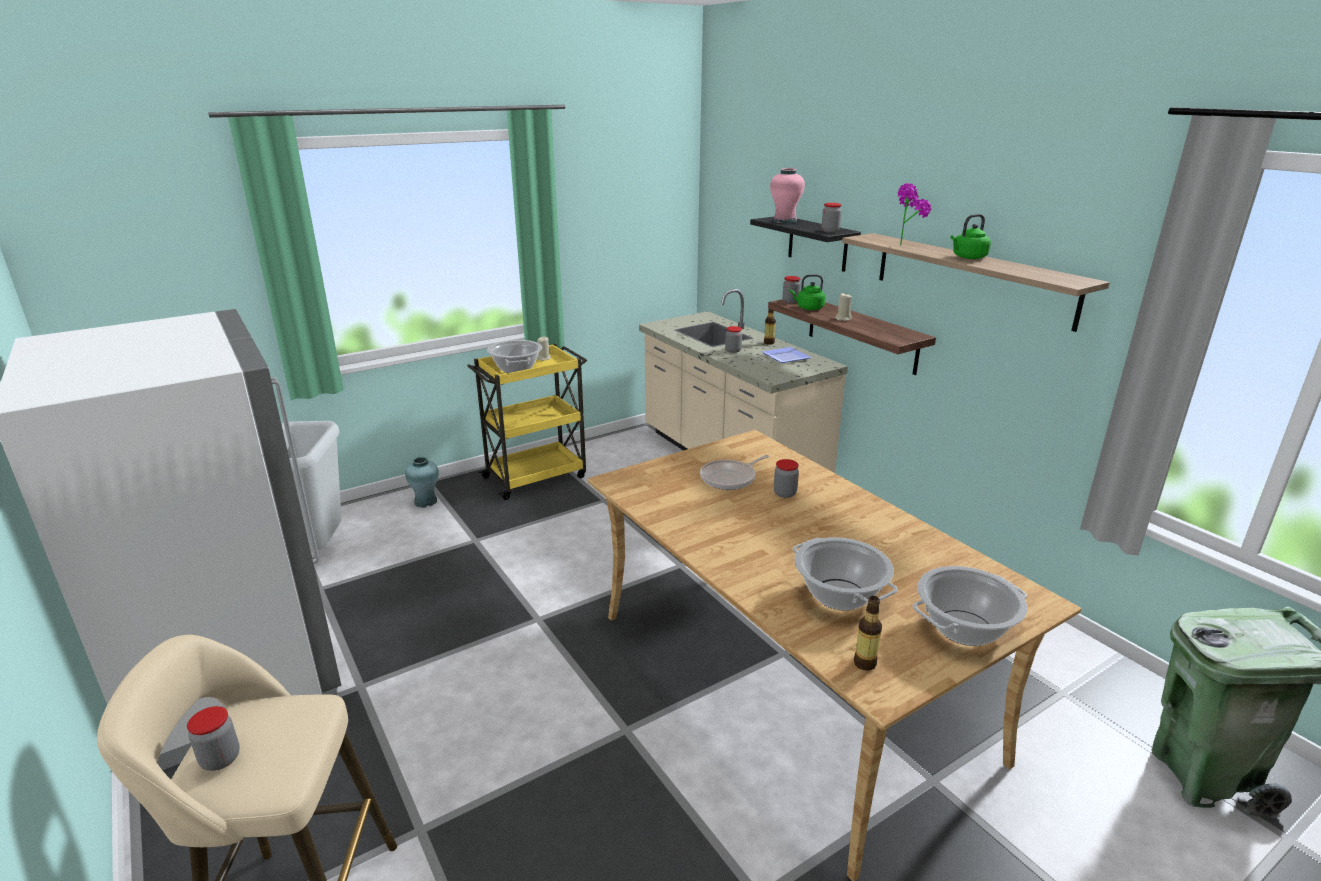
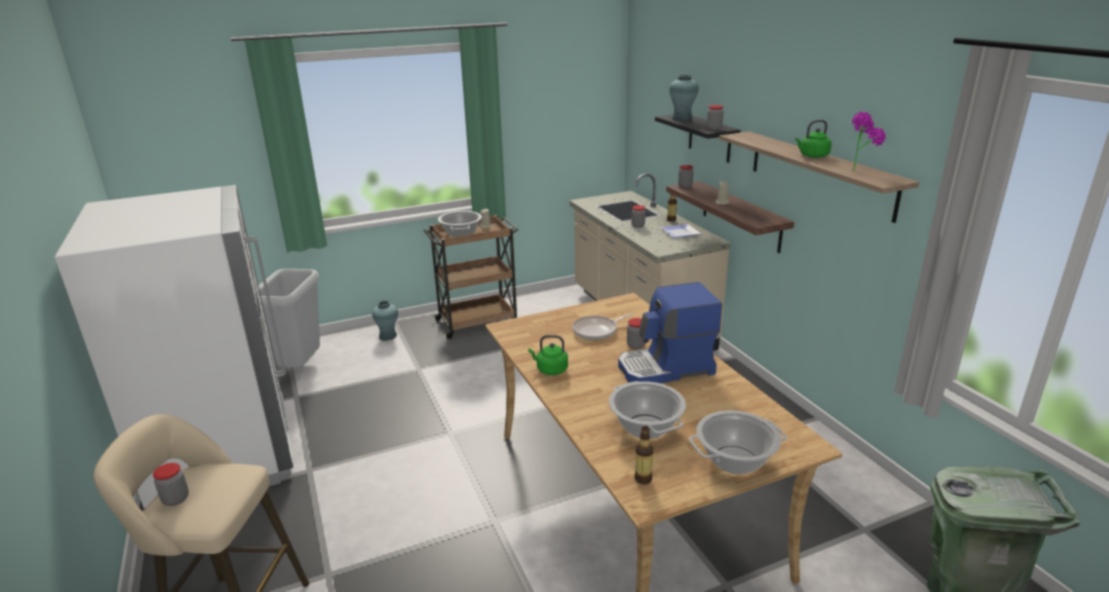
camera: 10 degrees right, 0 degrees up
yellow cart [467,344,587,500] -> brown cart [423,215,518,339]
pink vase [770,168,805,224] -> turquoise vase [669,75,699,121]
green kettle [790,274,825,310] -> green kettle moved to [528,335,568,375]
potted plant [898,183,931,245] -> potted plant moved to [852,112,886,171]
none -> coffee machine [618,282,722,383]

